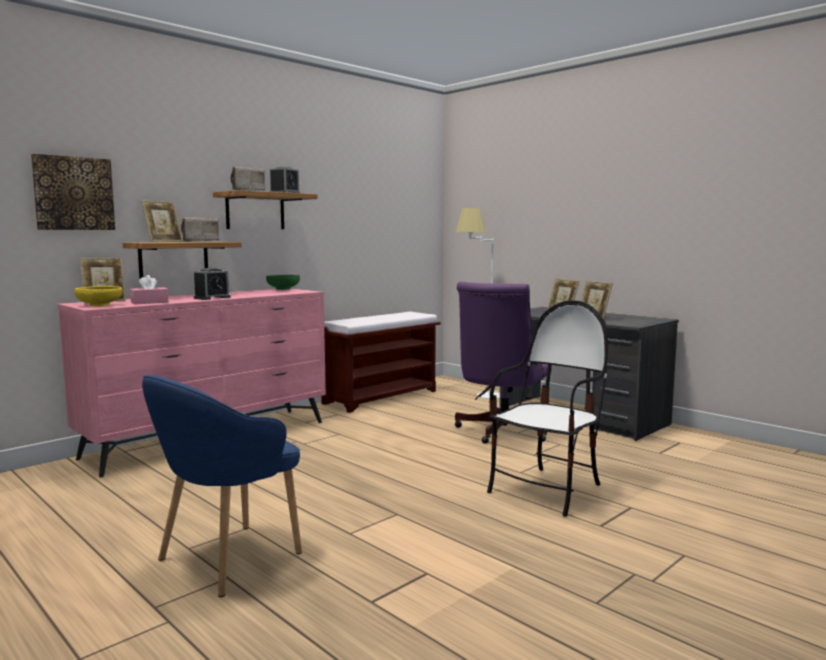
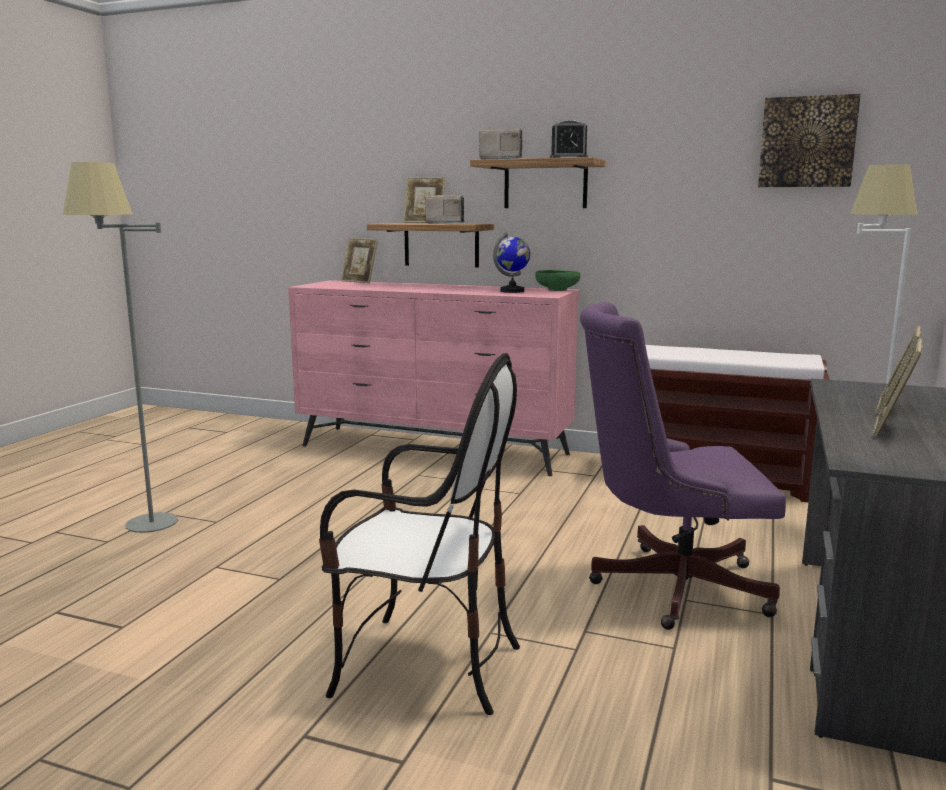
camera: 65 degrees right, 5 degrees up
picture [31,154,115,230] -> picture moved to [758,94,861,187]
yellow bowl [75,286,123,306] -> none
pink tissue box [130,275,168,304] -> none
blue armchair [142,375,302,597] -> grey floor lamp [63,162,178,533]
alarm clock [194,268,231,300] -> none
none -> globe [493,233,530,293]

